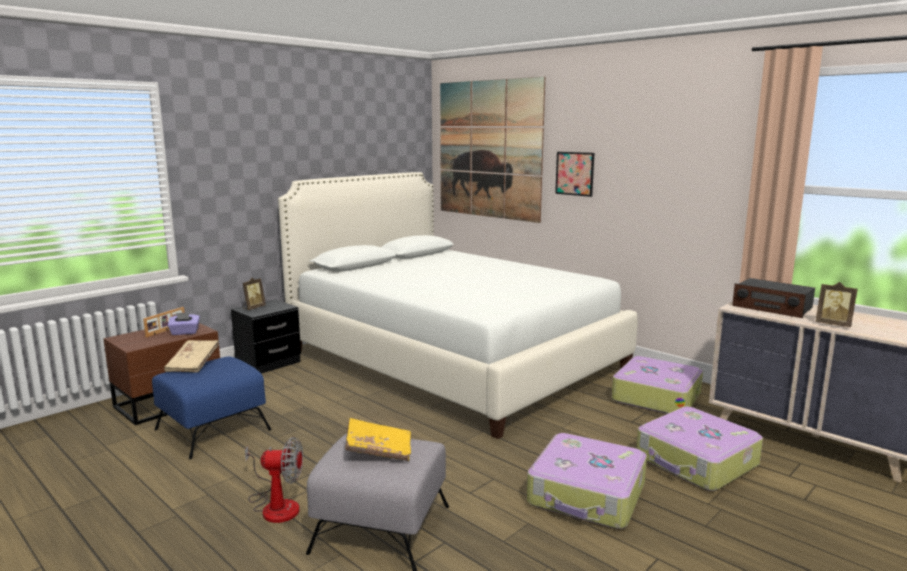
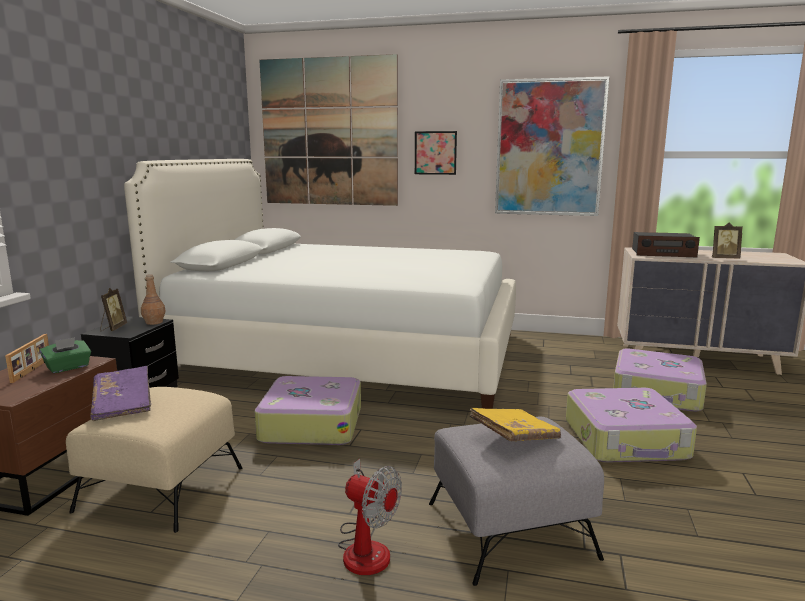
camera: 30 degrees left, 0 degrees up
blue ottoman [152,357,272,459] -> beige ottoman [66,387,242,533]
beige book [164,340,219,372] -> purple book [90,366,151,421]
purple tissue box [168,313,200,335] -> green tissue box [40,337,91,373]
fan [245,437,303,523] -> fan turned 60 degrees clockwise [338,459,402,575]
suitcase [612,356,703,414] -> suitcase moved to [255,376,361,445]
none -> brown bottle [141,274,165,325]
none -> picture [495,76,609,216]

